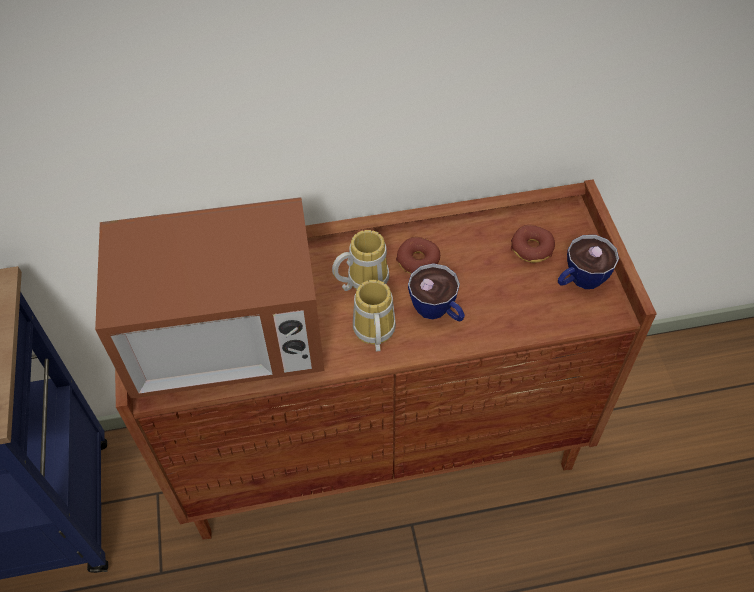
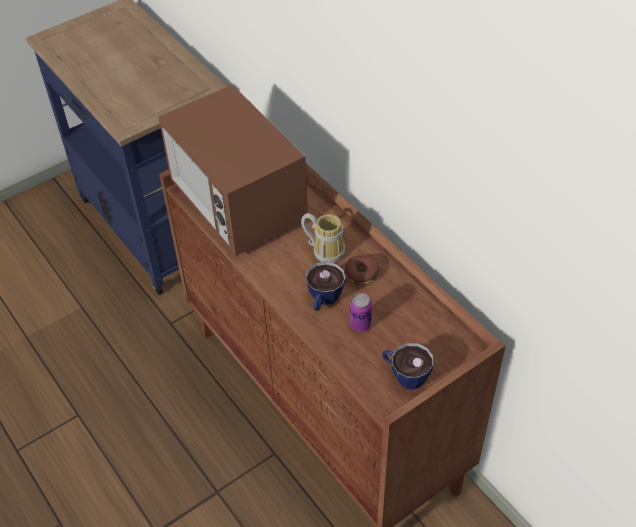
camera: 65 degrees right, 5 degrees down
mug [353,280,396,352] -> none
donut [511,225,555,263] -> none
none -> can [350,293,372,332]

